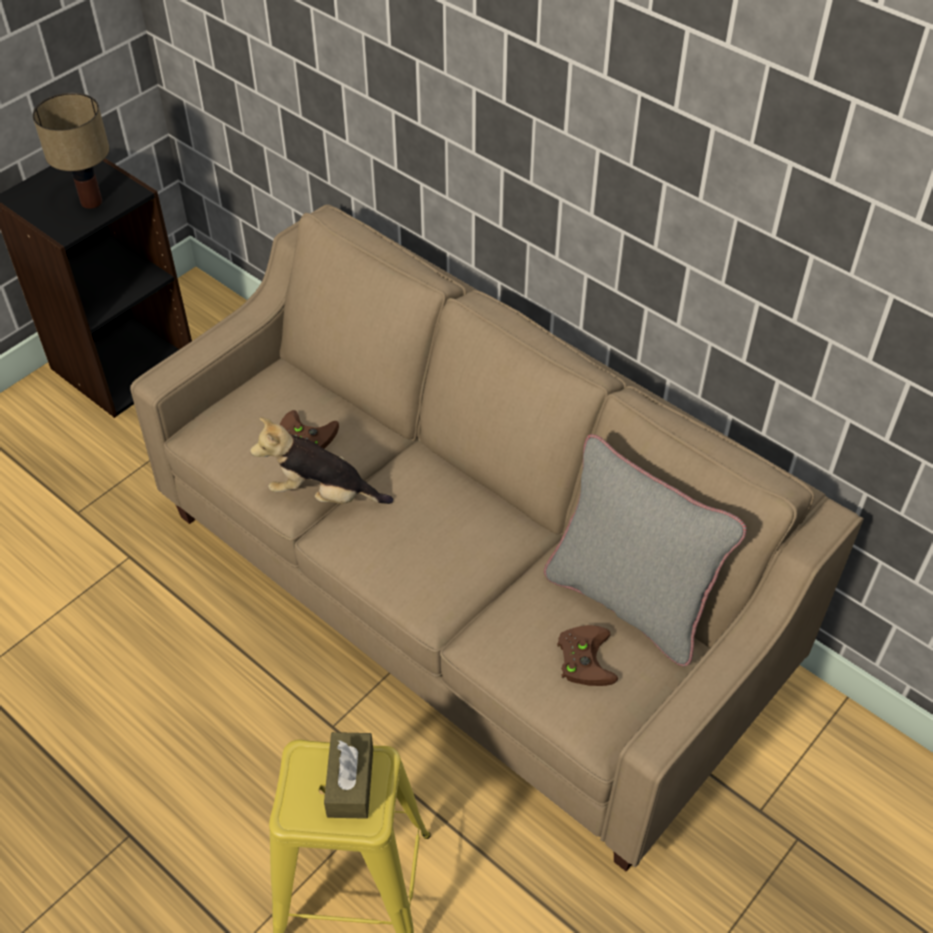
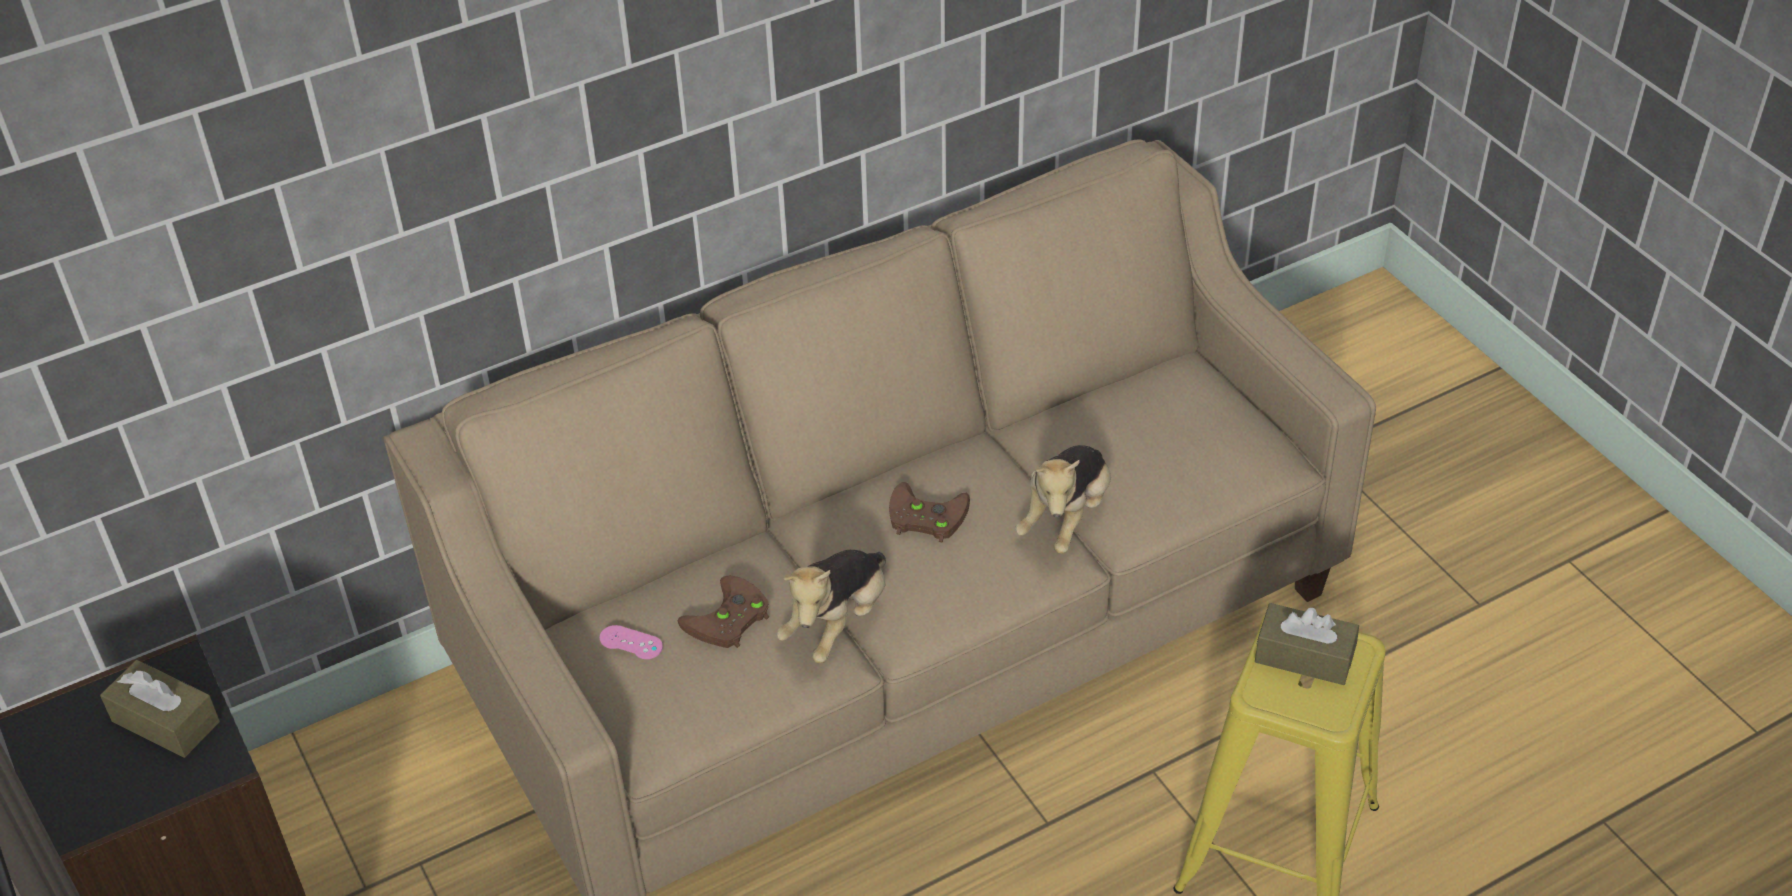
camera: 70 degrees left, 5 degrees down
table lamp [33,93,110,209] -> brown tissue box [100,660,220,758]
grey pillow [544,434,747,667] -> none
brown game controller [557,625,618,686] -> brown game controller moved to [889,482,970,543]
none -> pink game controller [600,625,663,659]
none -> plush toy [1015,445,1111,554]

